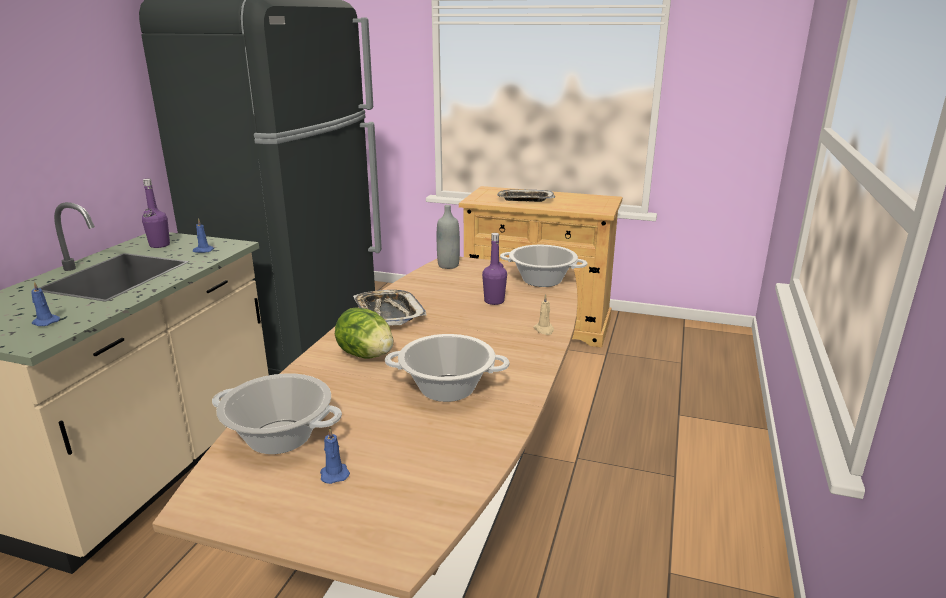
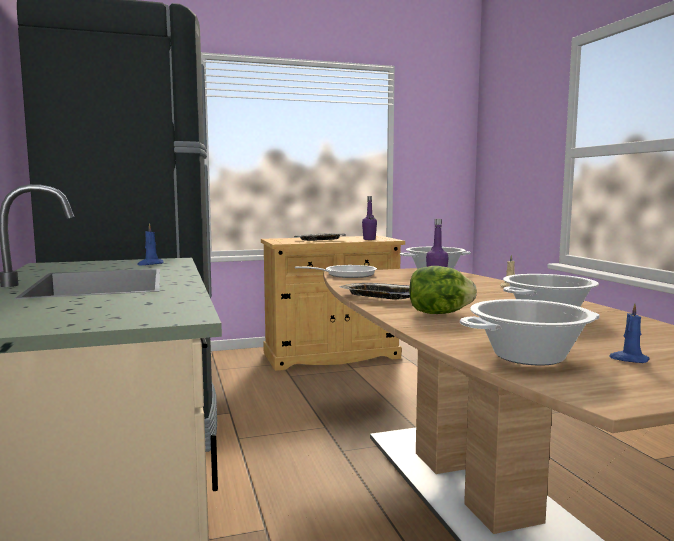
camera: 35 degrees left, 15 degrees down
blue candle [31,281,60,326] -> none
purple bottle [142,179,170,248] -> purple bottle moved to [362,196,377,240]
grey bottle [437,205,460,269] -> frying pan [295,265,377,278]

